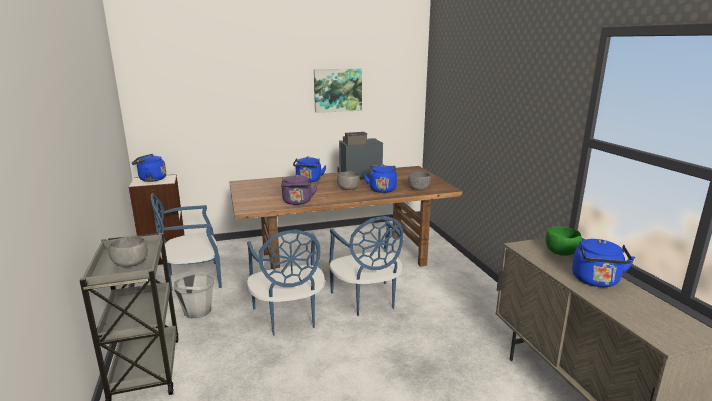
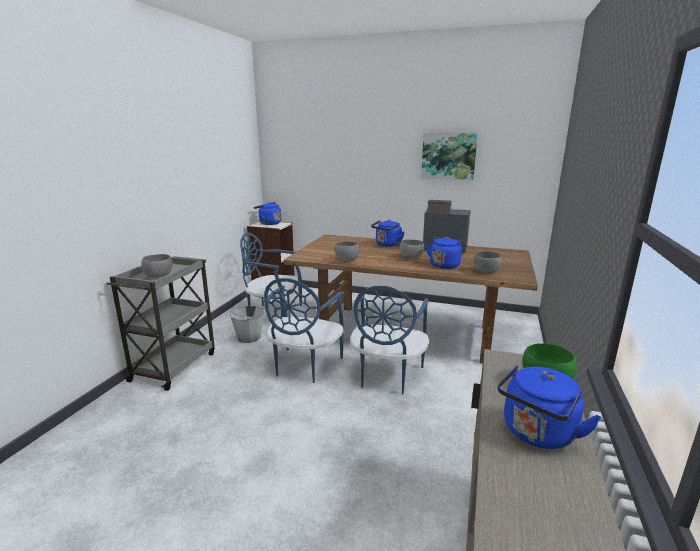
camera: 35 degrees right, 0 degrees up
purple kettle [281,174,318,205] -> grey bowl [335,241,359,262]

